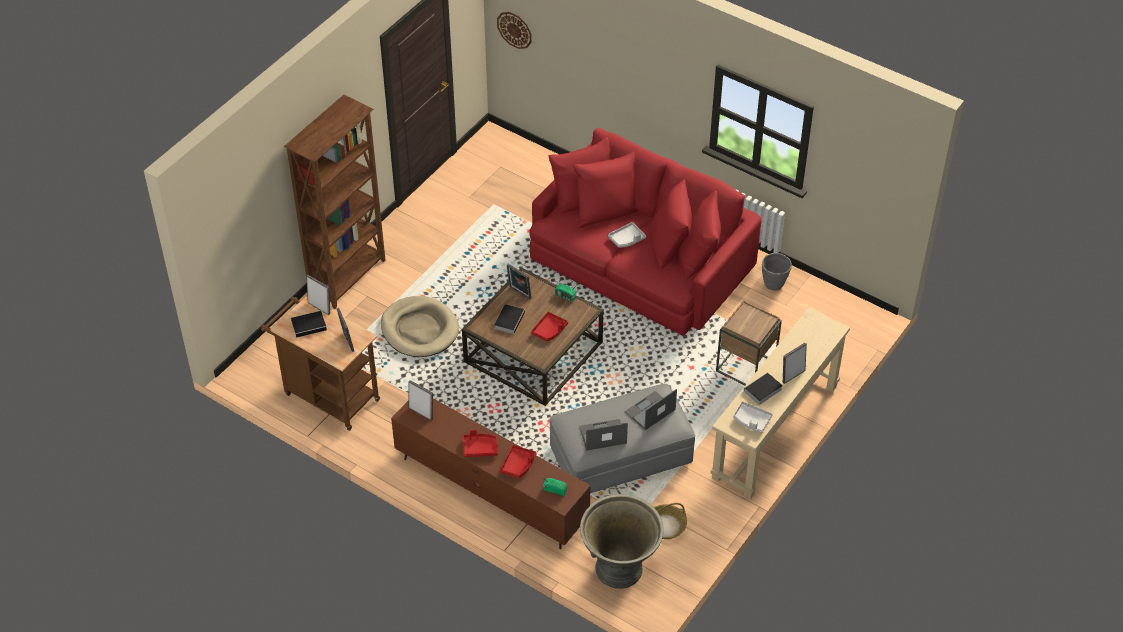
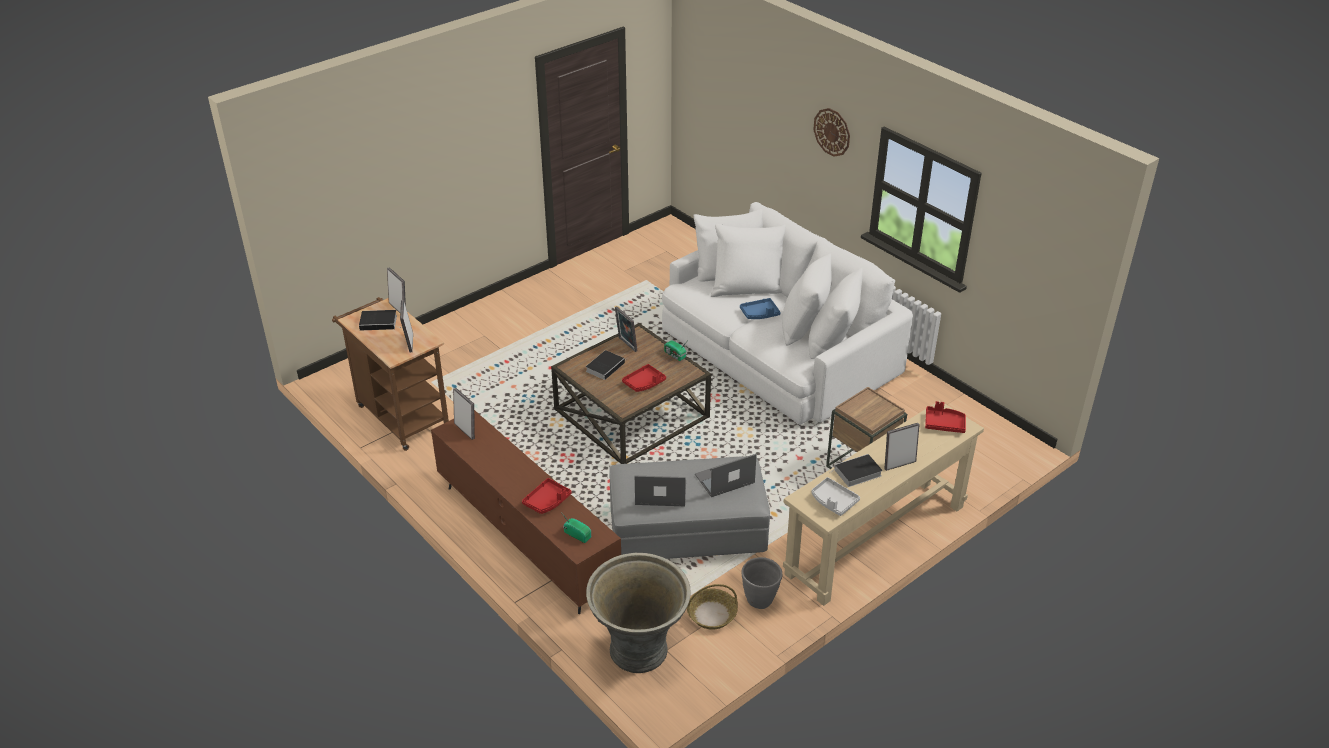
camera: 15 degrees right, 10 degrees down
brown bookcase [284,95,385,309] -> none
beige dog bed [381,296,459,357] -> none
red tray [463,430,498,457] -> red tray moved to [925,401,966,433]
wall clock [497,12,532,49] -> wall clock moved to [813,108,850,157]
red sofa [530,128,762,336] -> white sofa [662,202,913,425]
grey tray [608,222,646,248] -> blue tray [740,298,780,319]
grey planter [762,253,792,290] -> grey planter moved to [741,557,782,609]

